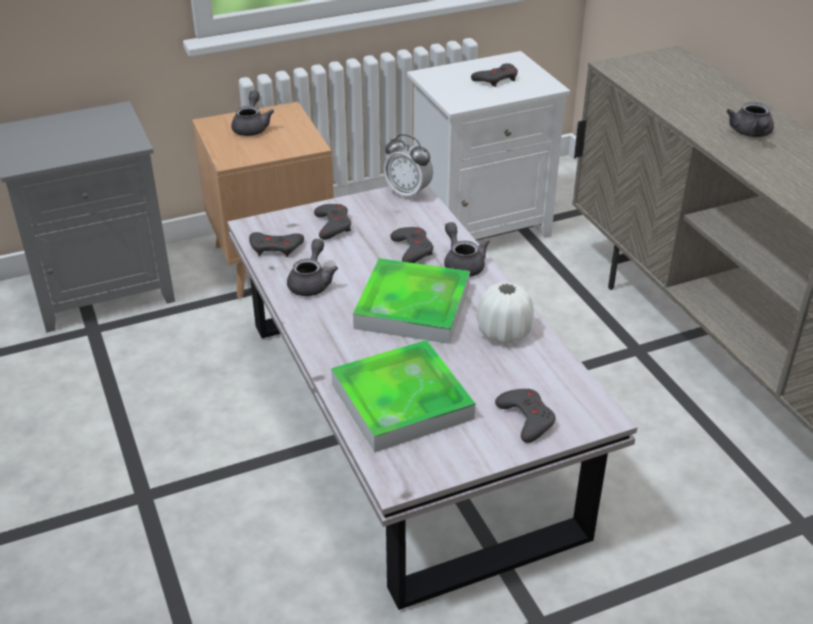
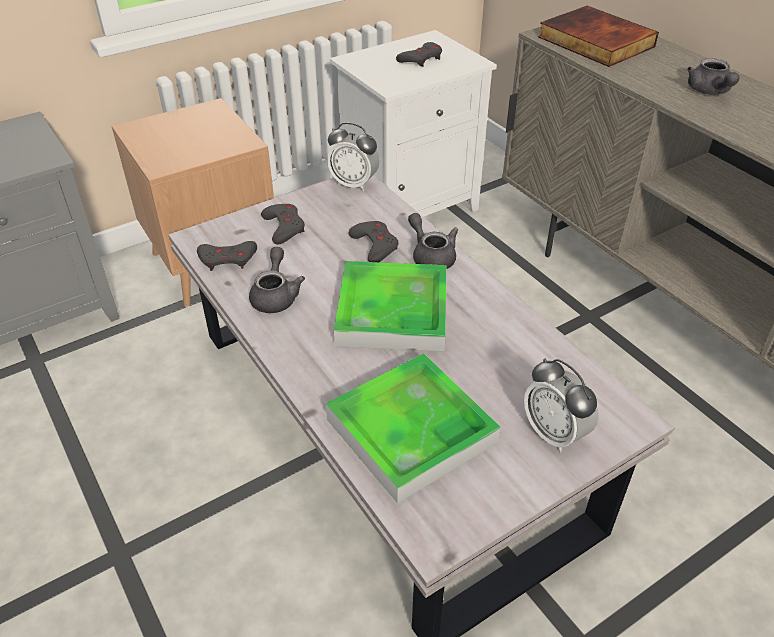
camera: 10 degrees left, 5 degrees up
grey teapot [231,90,274,136] -> none
white vase [476,282,534,343] -> none
grey game controller [495,389,556,443] -> alarm clock [524,358,598,453]
none -> book [538,6,659,67]

